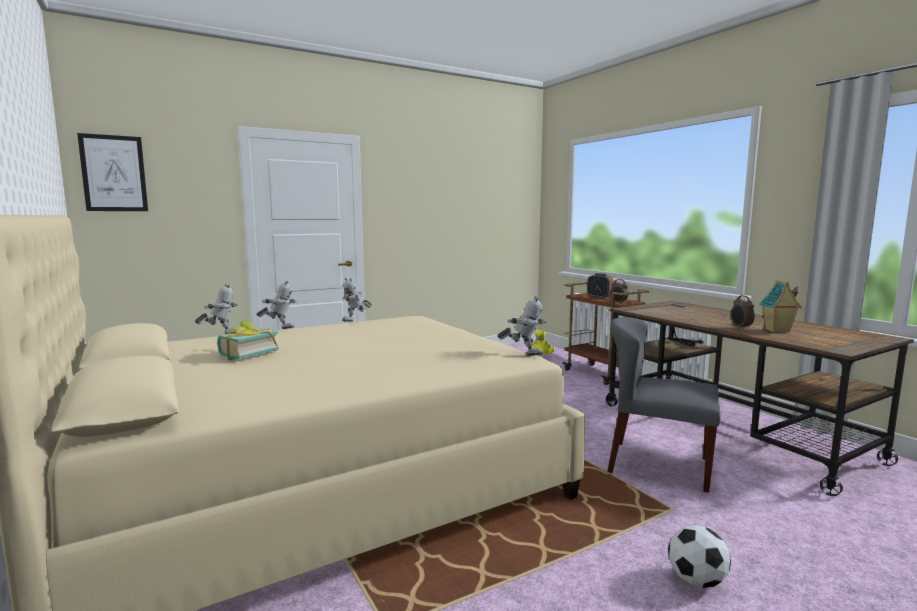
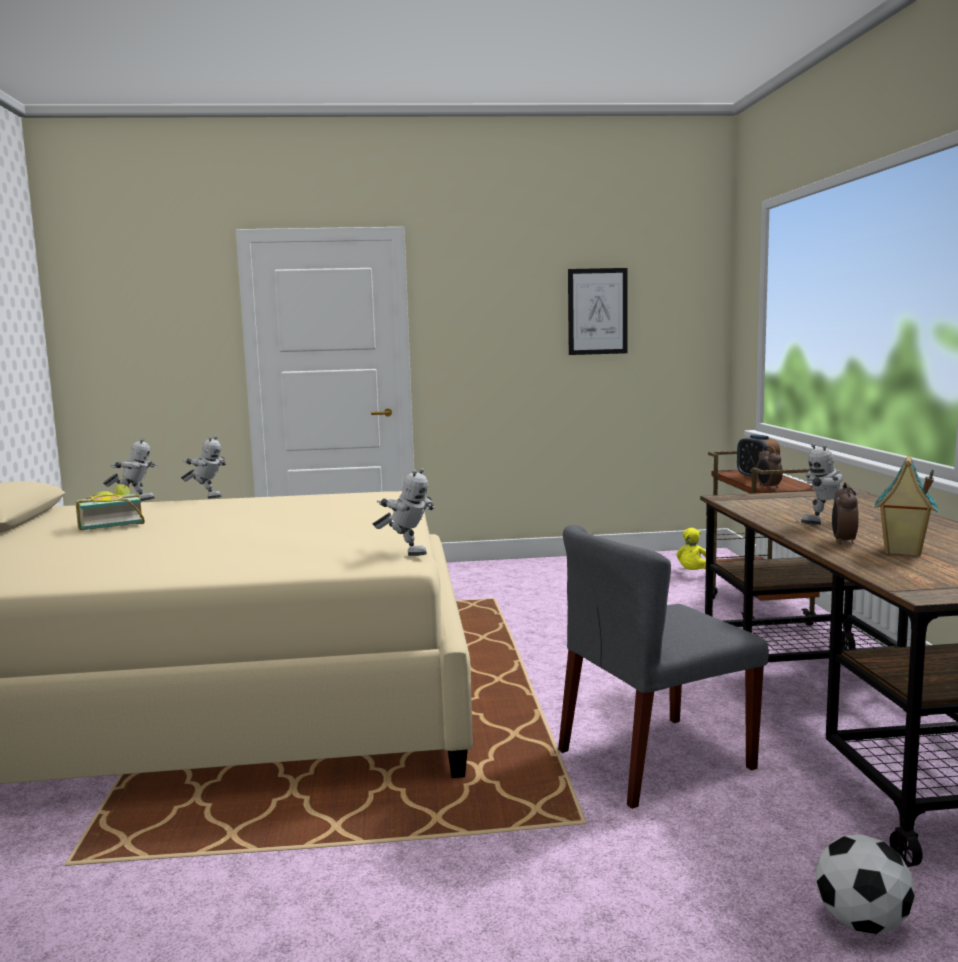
camera: 25 degrees right, 0 degrees up
picture [77,133,148,211] -> picture moved to [568,268,628,355]
toy robot [342,278,372,322] -> toy robot moved to [801,443,856,525]
grey chair [607,317,721,493] -> grey chair turned 75 degrees counterclockwise [558,525,769,809]
football [668,525,731,588] -> football moved to [815,834,915,934]

